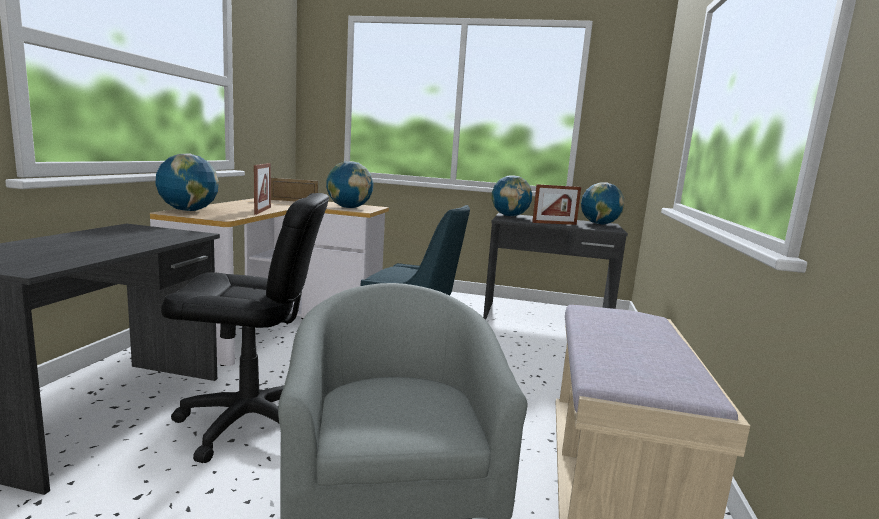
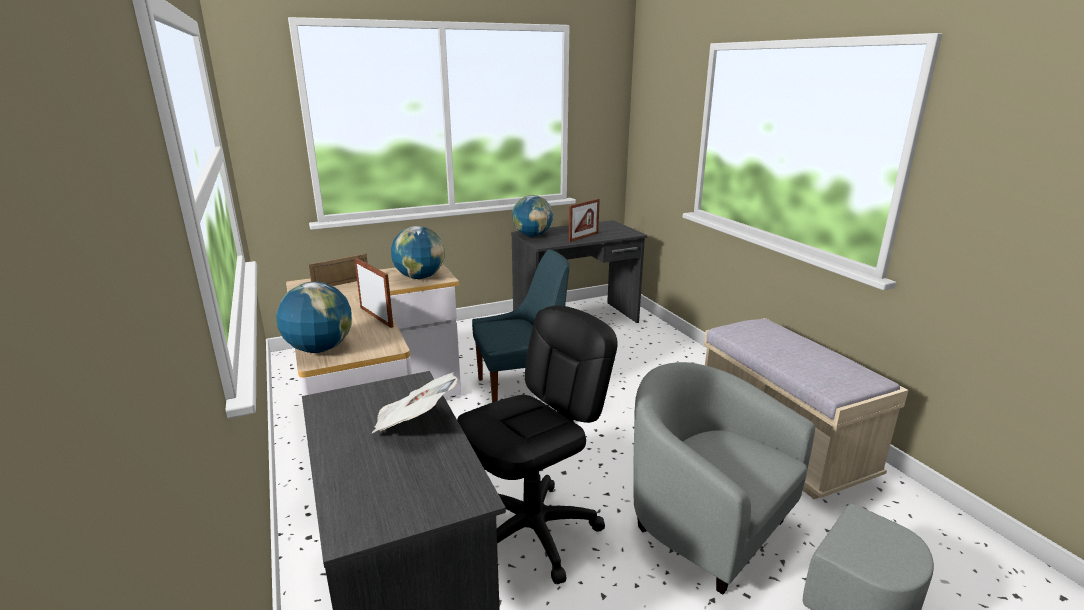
camera: 35 degrees left, 10 degrees up
globe [581,182,625,224] -> none
none -> newspaper [372,372,458,433]

